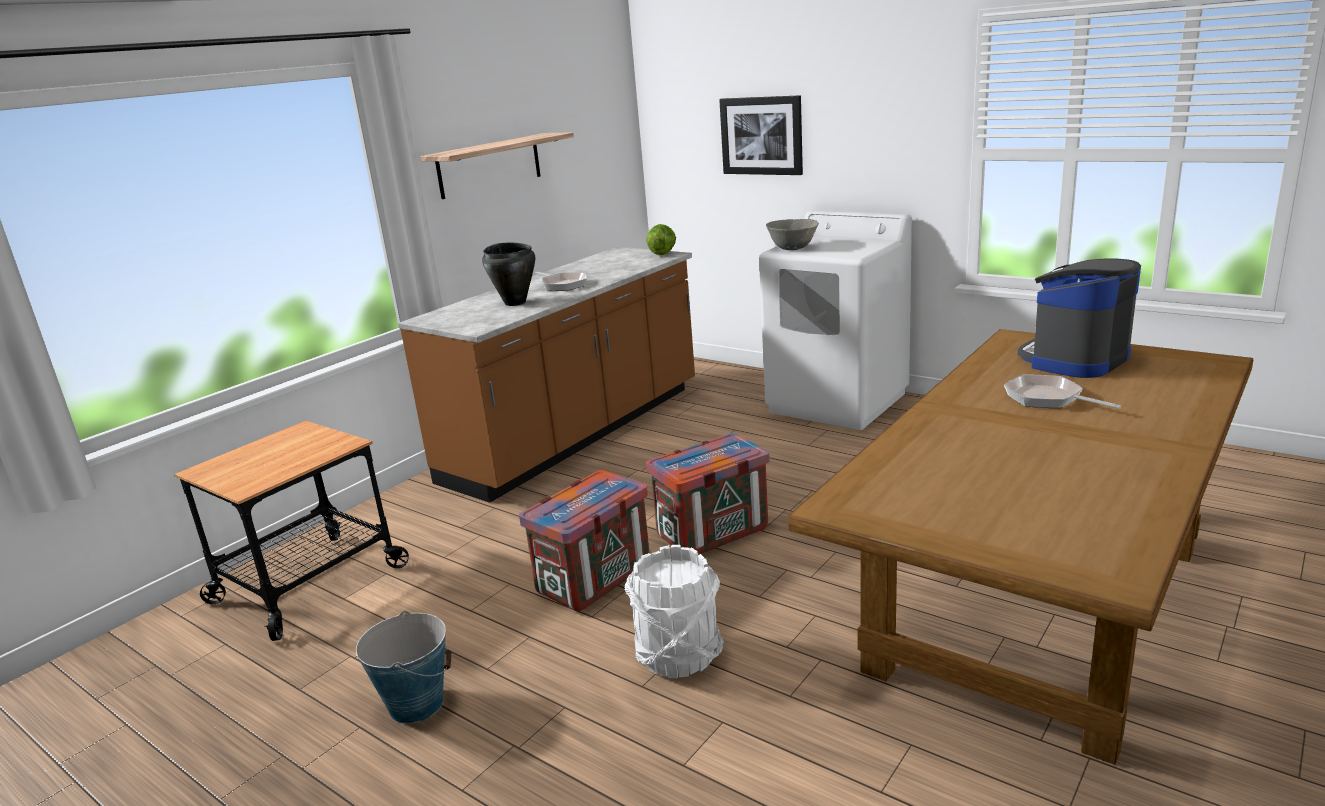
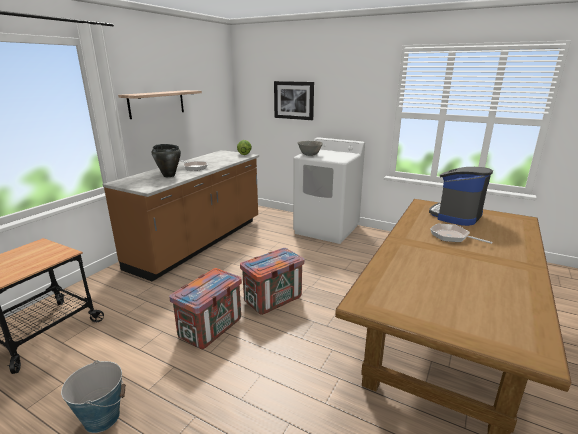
camera: 10 degrees left, 0 degrees up
white bucket [624,545,724,678] -> none

